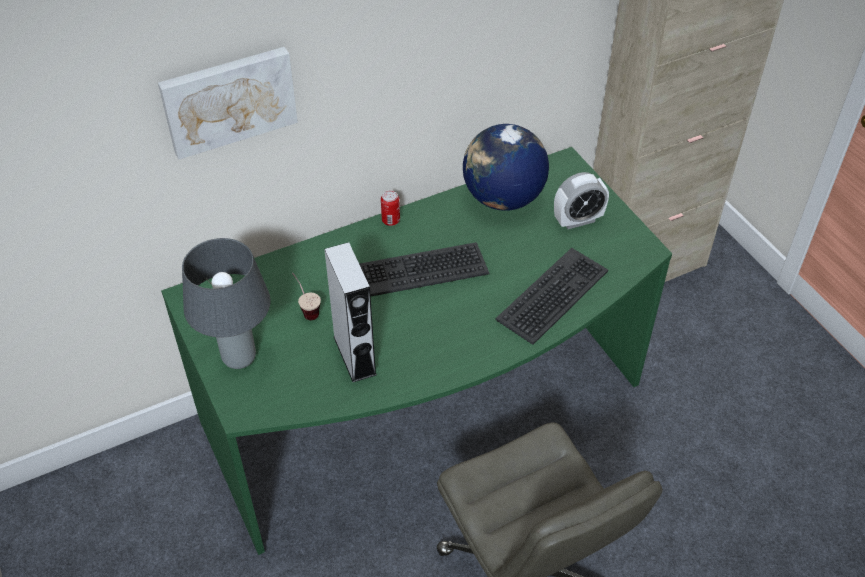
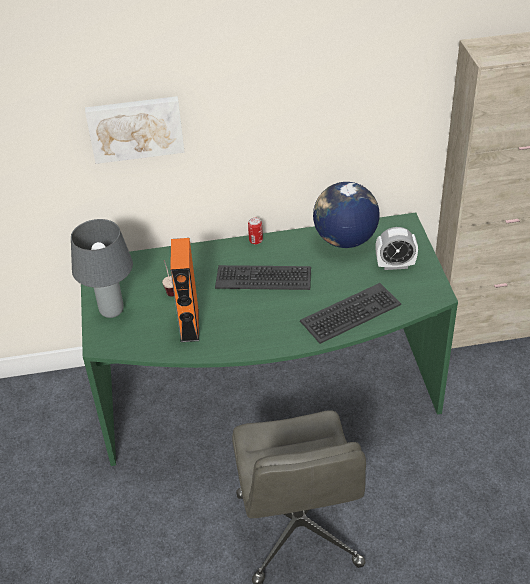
camera: 20 degrees right, 5 degrees down
grey speaker [324,242,377,382] -> orange speaker [170,238,199,342]

